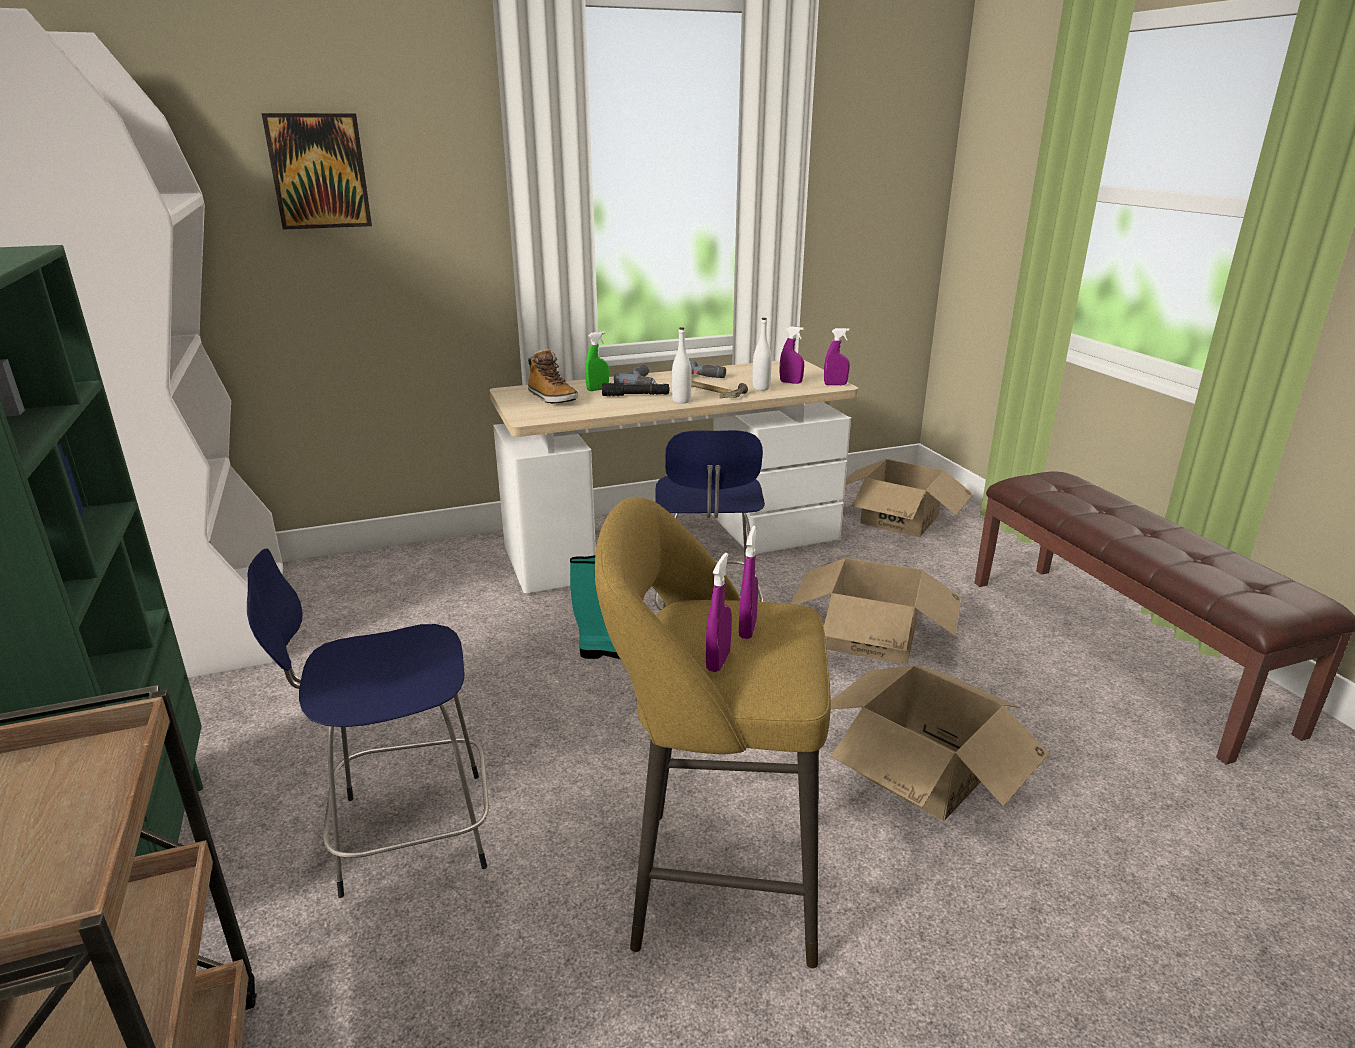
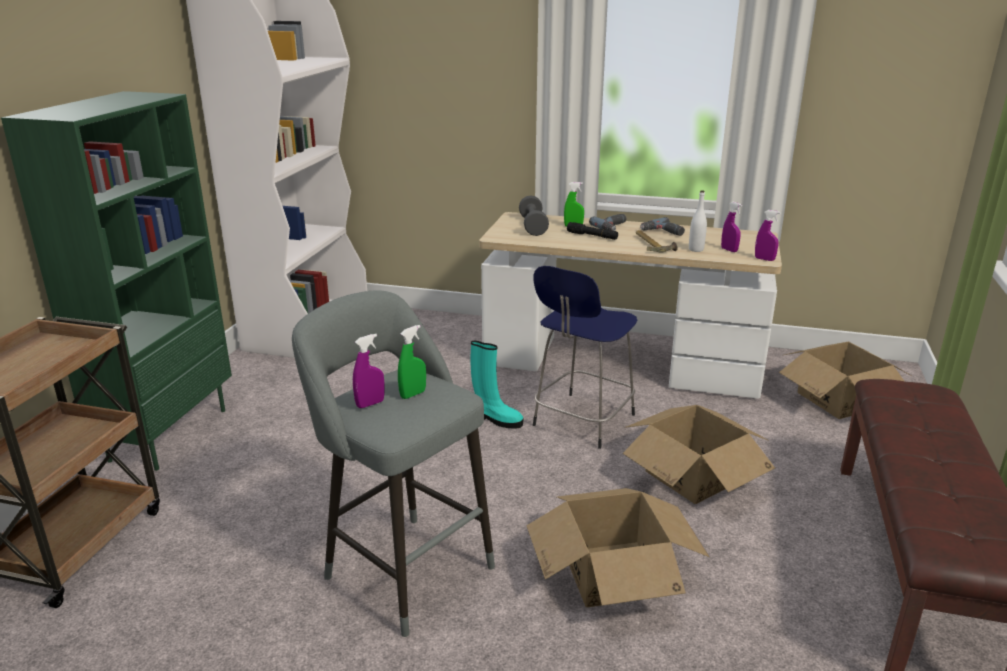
camera: 35 degrees right, 0 degrees up
blue stool [247,548,489,898] -> none
picture [262,113,372,230] -> none
boot [528,349,578,404] -> grey dumbbell [519,195,549,236]
yellow stool [595,497,831,969] -> grey stool [292,290,495,637]
white bottle [672,327,691,404] -> none
purple spray bottle [739,526,758,639] -> green spray bottle [398,325,426,399]

